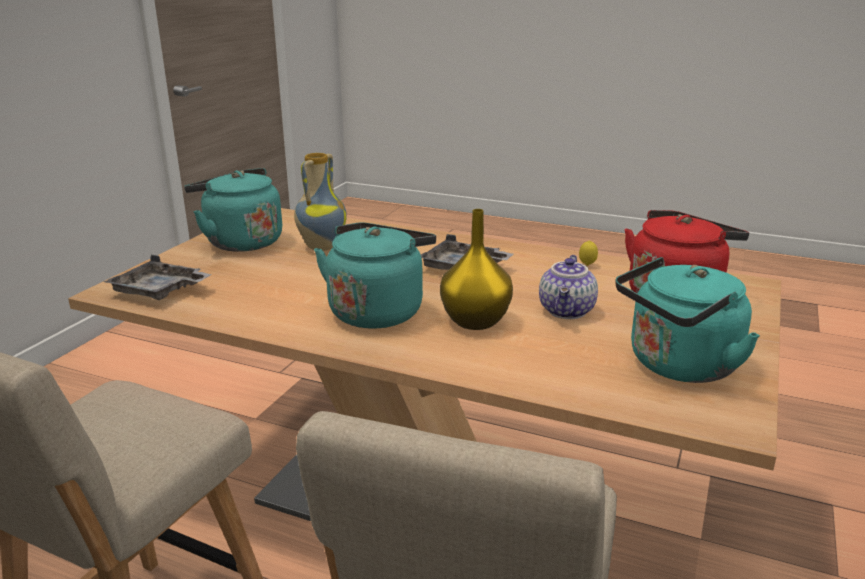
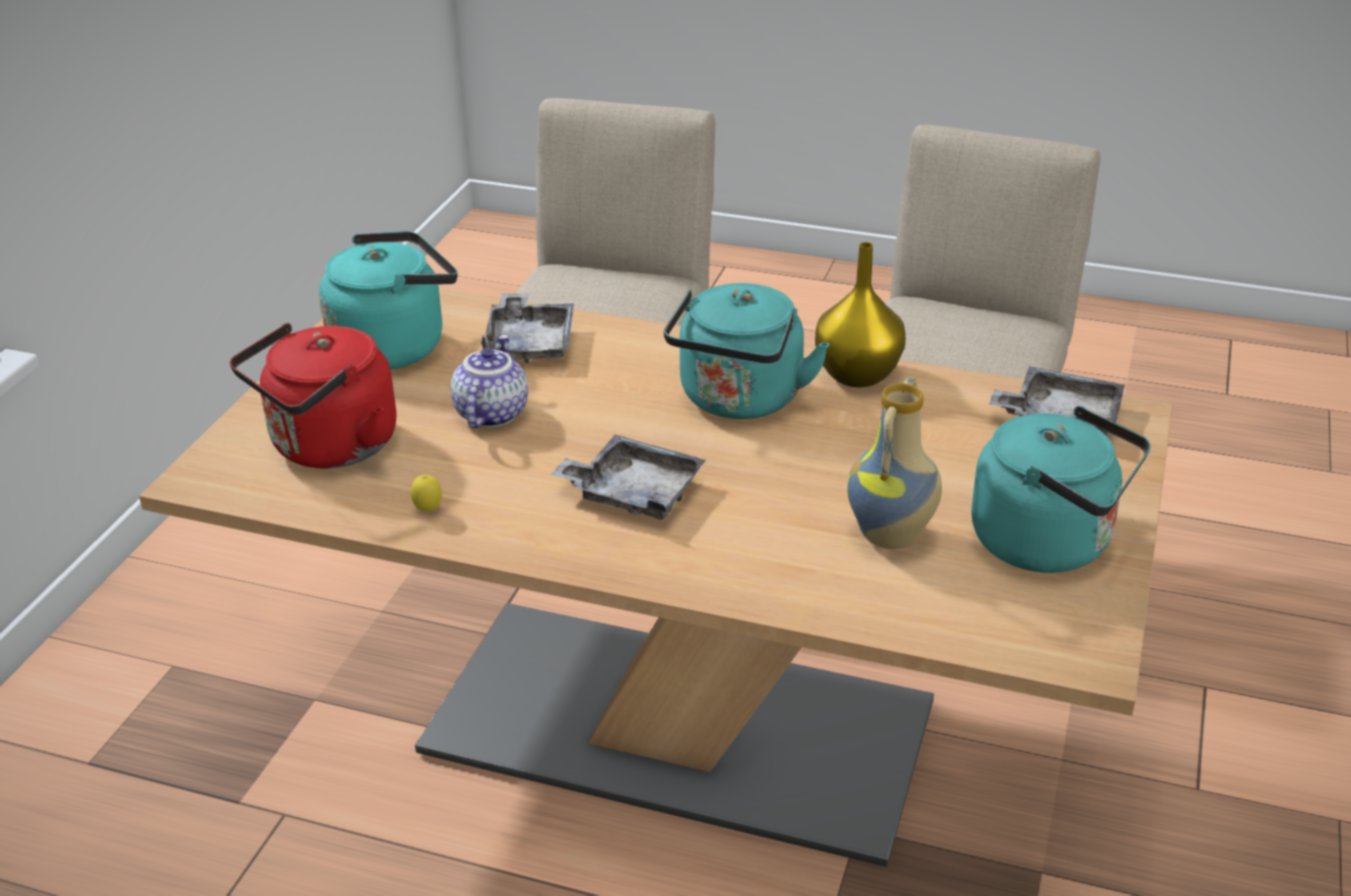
camera: 175 degrees right, 10 degrees up
yellow vase [440,209,513,330] -> yellow vase moved to [815,242,906,388]
none -> grey tray [481,293,574,363]

